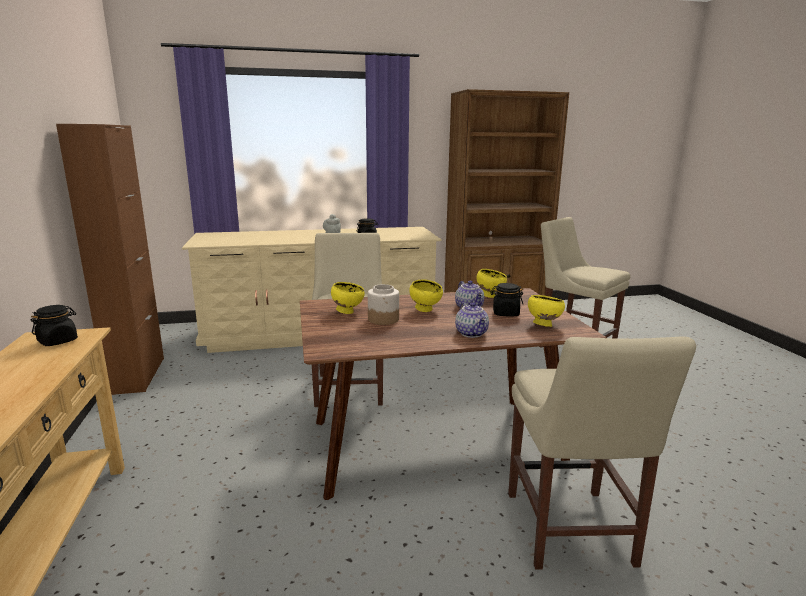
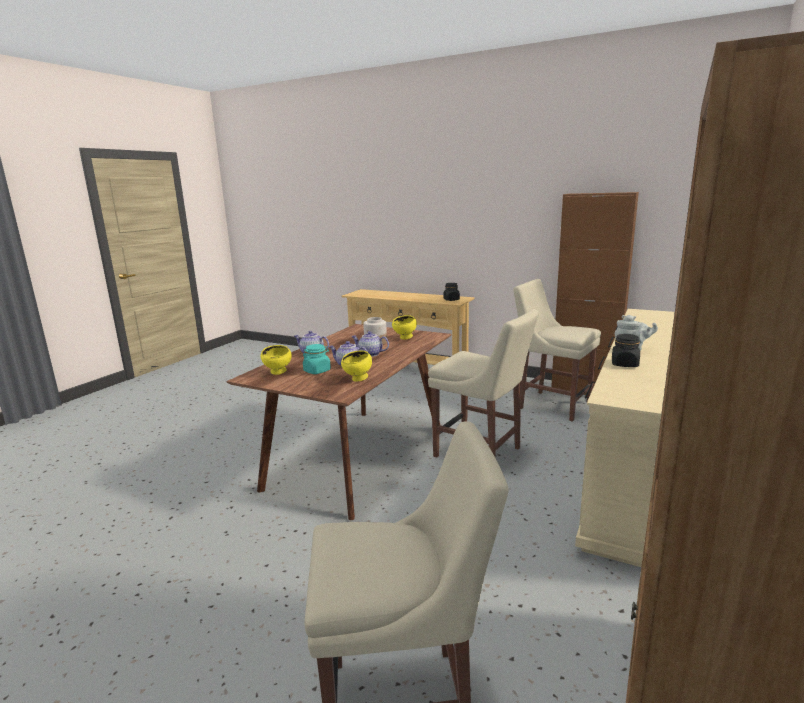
camera: 130 degrees right, 0 degrees up
yellow bowl [409,279,443,312] -> teapot [351,331,389,357]
black jar [490,283,523,317] -> turquoise jar [303,344,331,374]
beige chair [508,336,696,570] -> beige chair moved to [513,279,601,422]

